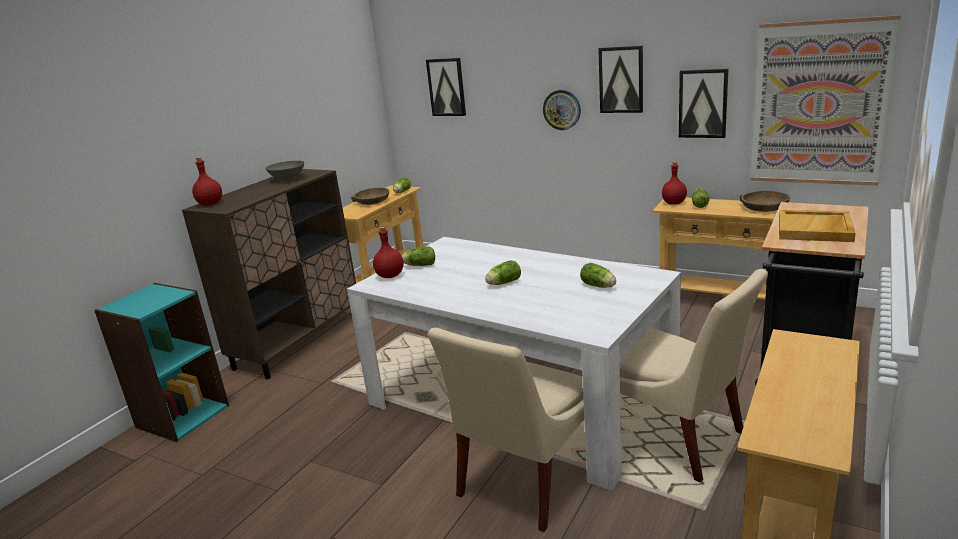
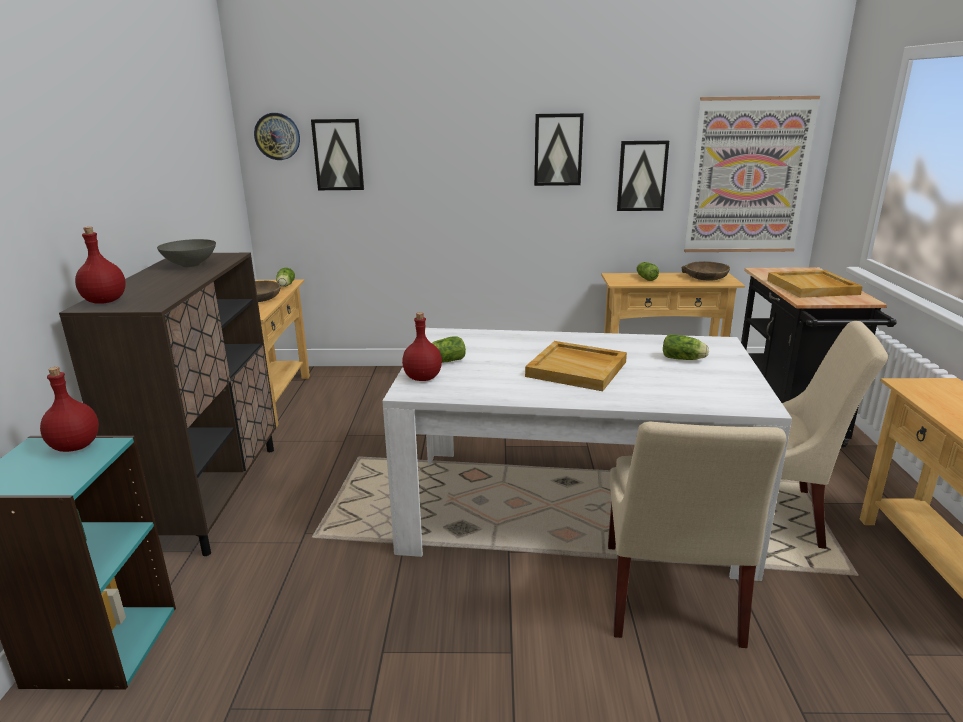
camera: 30 degrees left, 0 degrees up
lettuce [485,260,521,285] -> beige tray [525,341,627,391]
wall clock [543,90,581,130] -> wall clock moved to [254,113,300,160]
red bottle [662,162,687,205] -> red bottle moved to [40,367,99,452]

